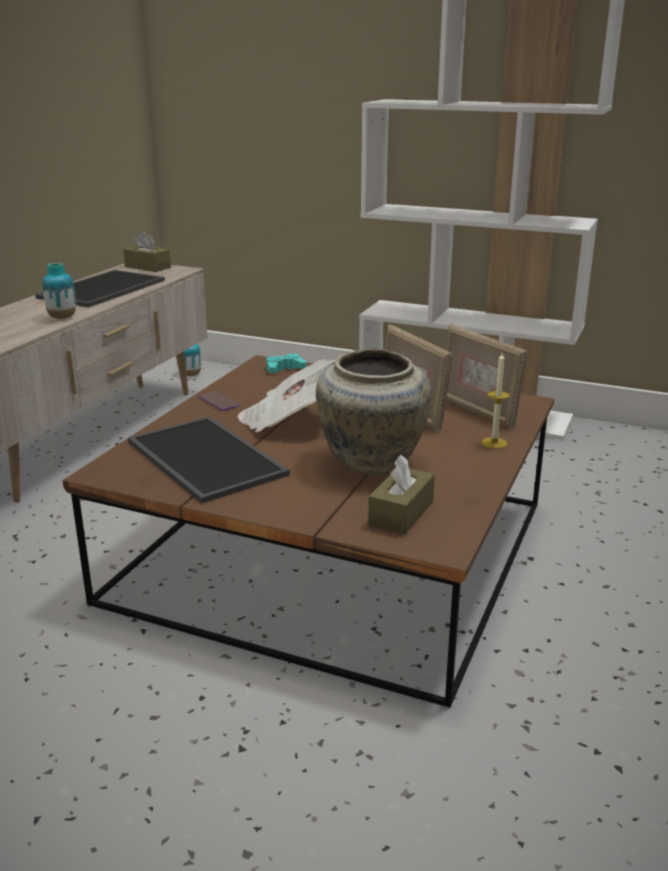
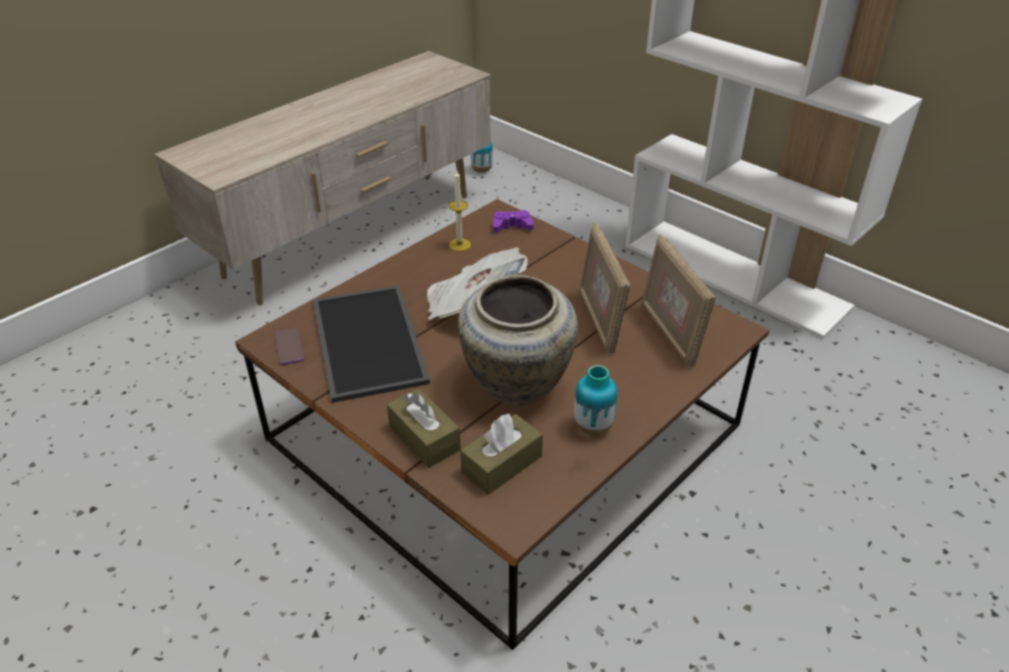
camera: 20 degrees right, 15 degrees up
tray [35,270,165,308] -> none
vase [42,263,76,319] -> vase moved to [574,365,617,435]
brown tissue box [123,231,171,272] -> brown tissue box moved to [387,388,461,468]
phone [199,391,240,411] -> phone moved to [274,328,305,365]
turquoise game controller [266,353,306,373] -> purple game controller [493,210,534,232]
candle [482,353,510,449] -> candle moved to [448,171,471,251]

